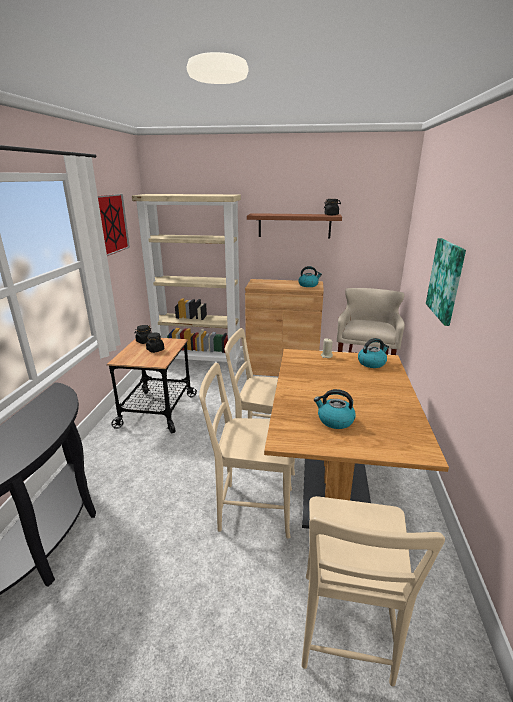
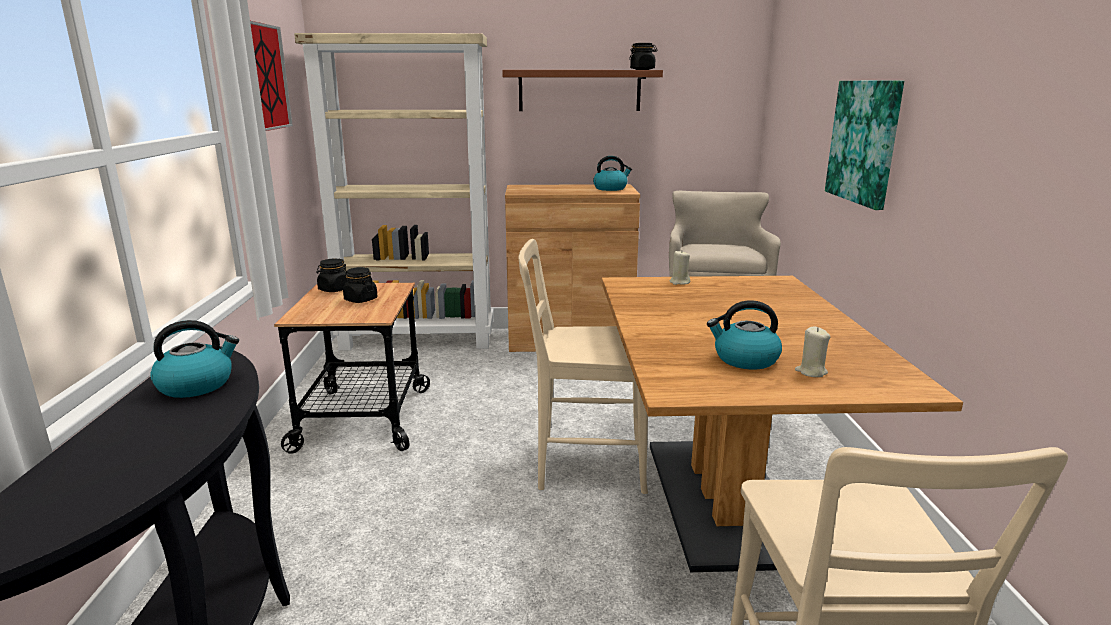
camera: 10 degrees left, 5 degrees down
beige chair [199,363,295,539] -> none
kettle [358,338,389,368] -> kettle moved to [150,320,239,398]
none -> beige candle [795,327,830,377]

